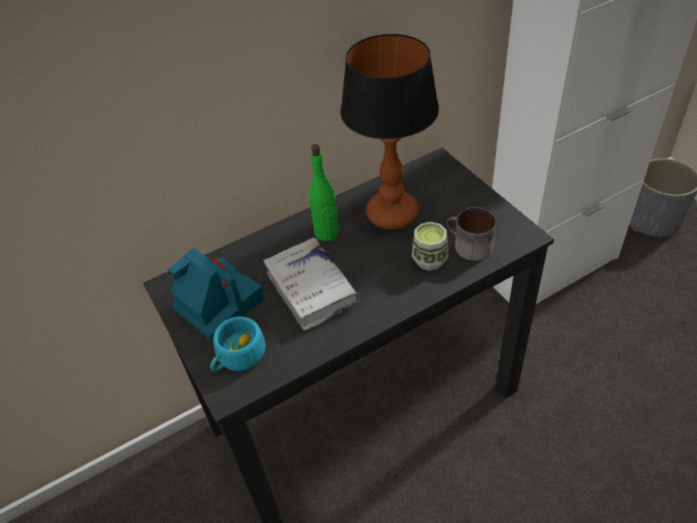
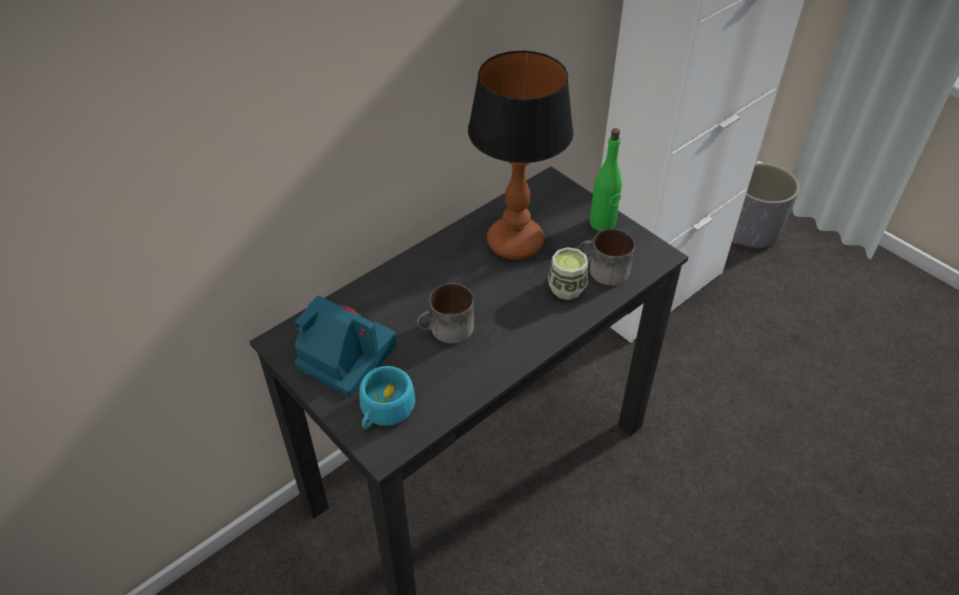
camera: 15 degrees left, 0 degrees up
white book [263,238,359,331] -> mug [417,283,474,344]
green bottle [309,144,339,241] -> green bottle moved to [590,128,622,231]

